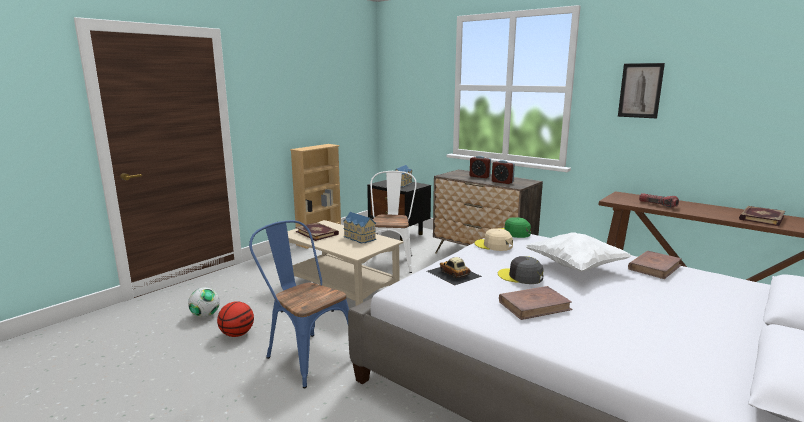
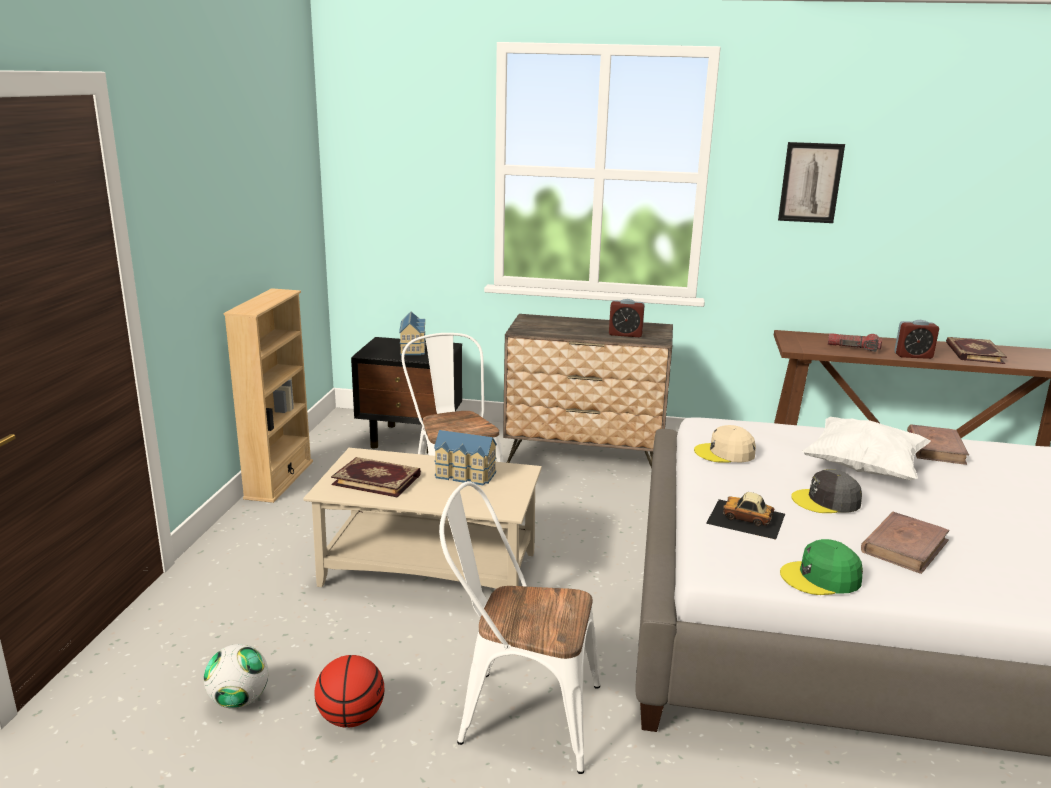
camera: 30 degrees left, 5 degrees up
blue chair [249,220,349,388] -> white chair [439,481,600,774]
alarm clock [470,156,491,178] -> alarm clock moved to [894,320,939,359]
green cap [499,217,531,238] -> green cap moved to [780,539,863,595]

